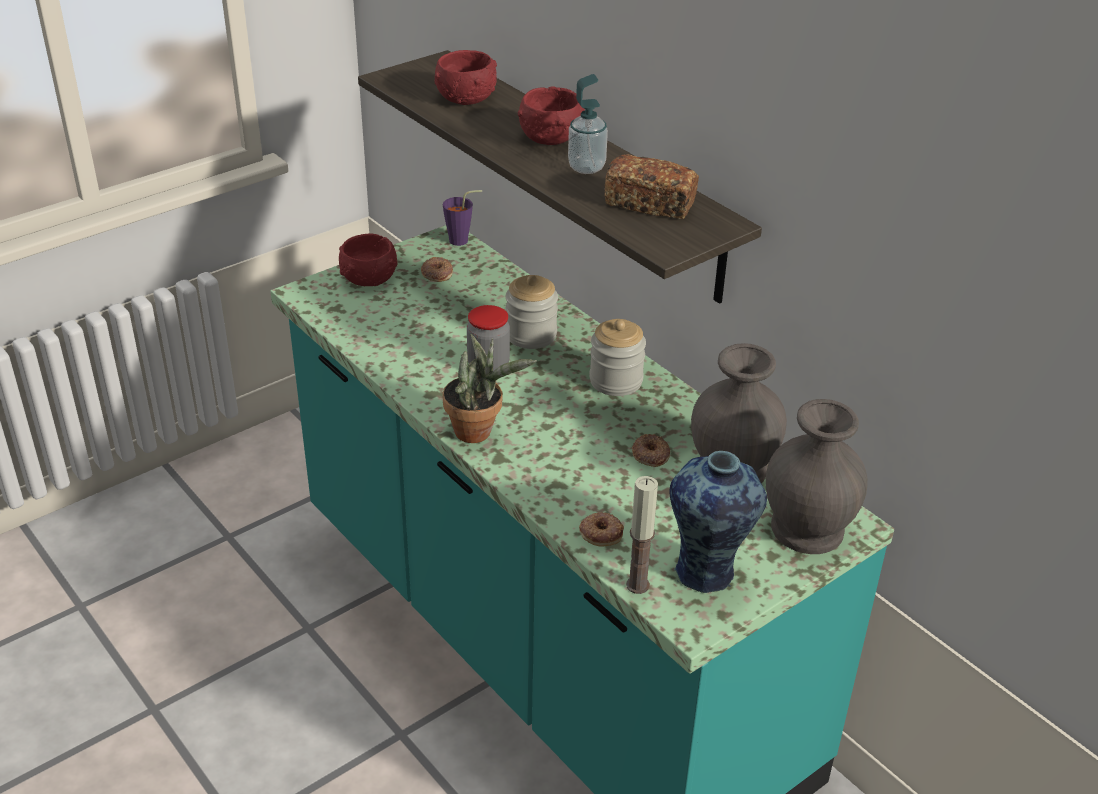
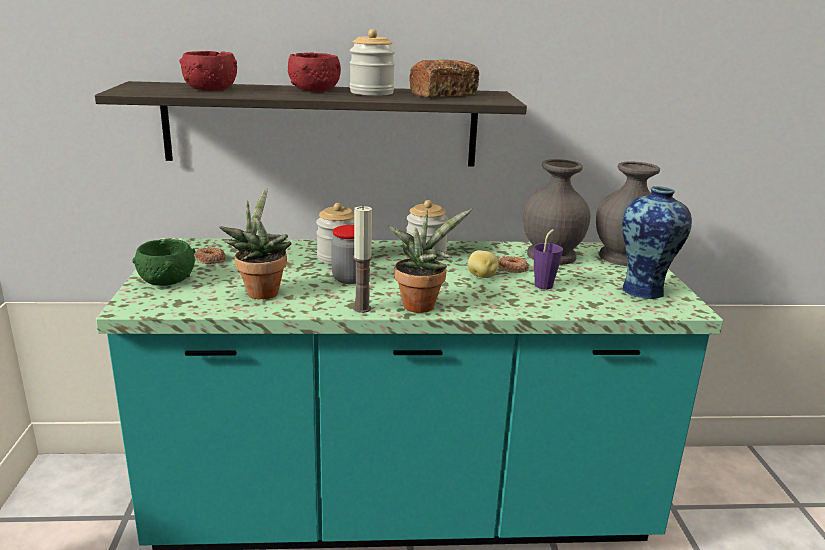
camera: 55 degrees left, 15 degrees down
red bowl [339,233,398,286] -> green bowl [132,239,195,286]
purple cup [443,190,482,246] -> purple cup moved to [533,229,563,289]
soap dispenser [568,74,608,174] -> jar [350,29,395,96]
donut [579,512,624,547] -> none
candle [626,476,658,594] -> candle moved to [353,205,372,313]
none -> potted plant [219,189,291,299]
none -> potato [467,250,499,278]

